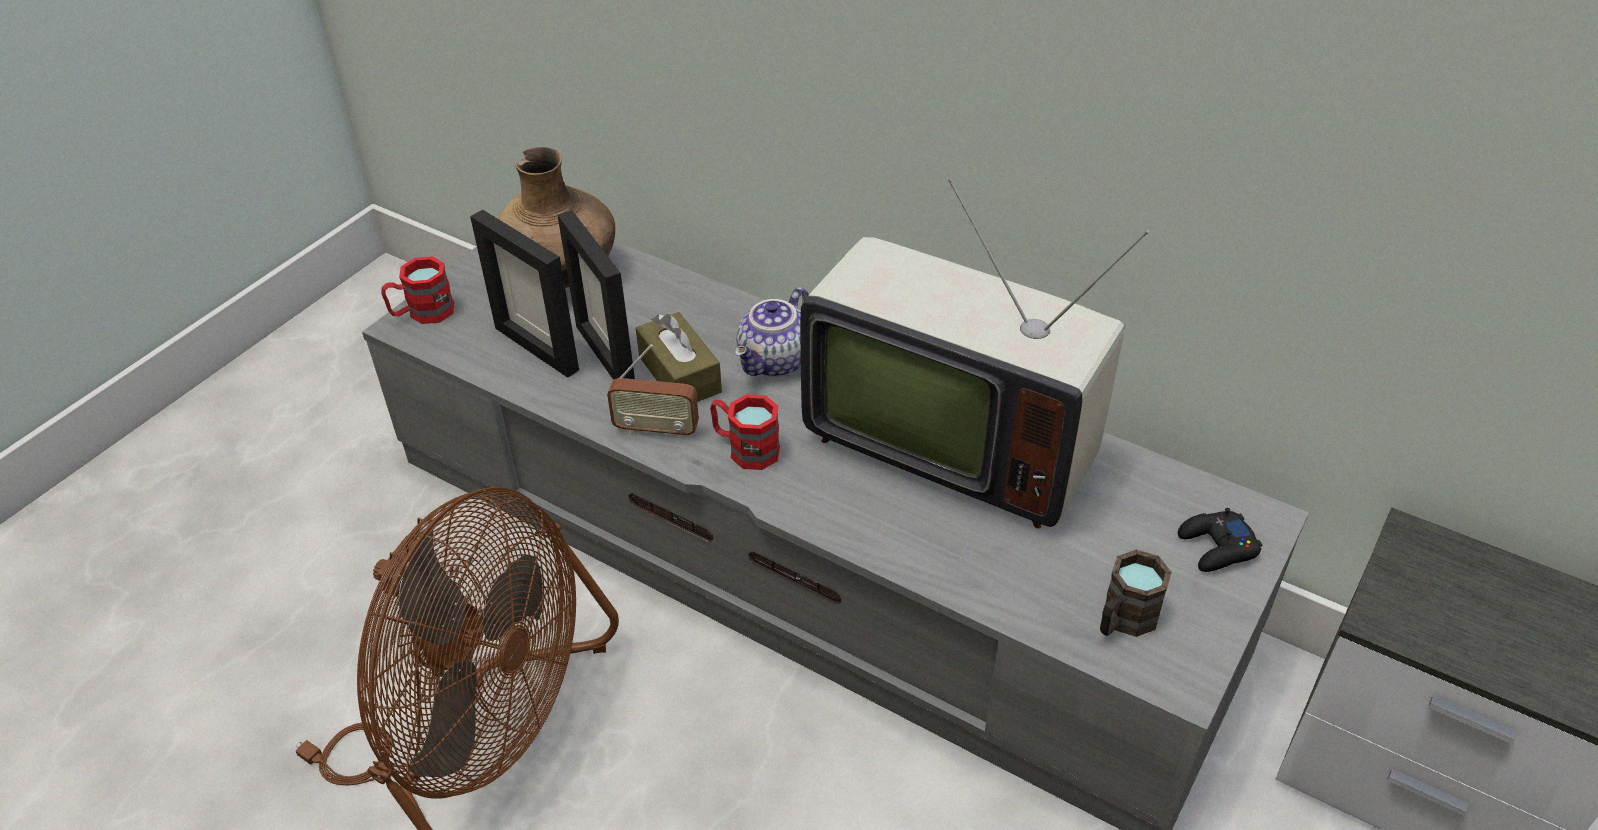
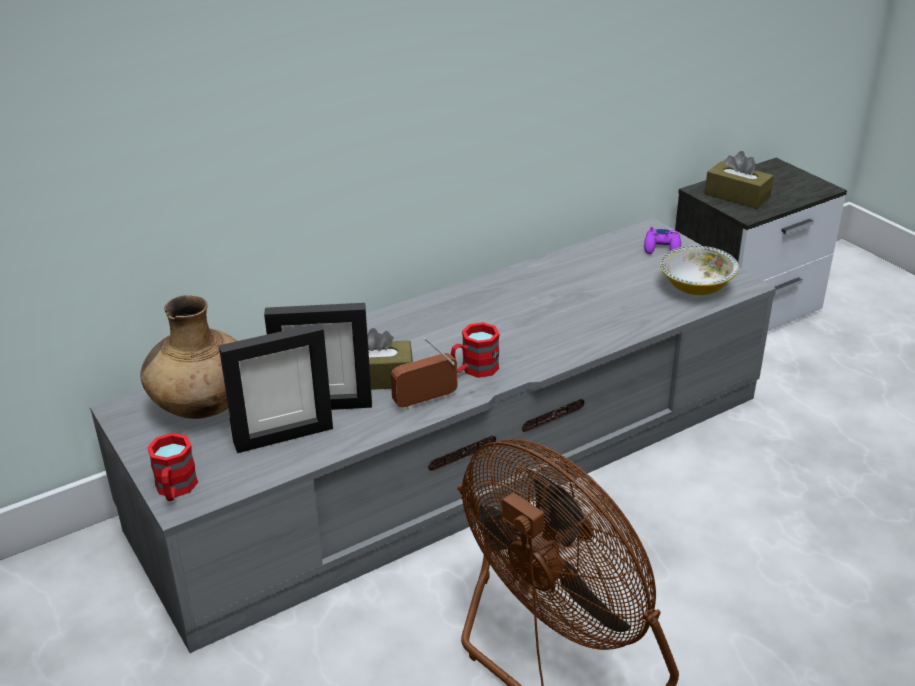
camera: 65 degrees left, 10 degrees down
radio [607,344,699,439] -> radio turned 150 degrees counterclockwise [391,337,457,410]
teapot [735,287,809,377] -> none
television [800,179,1149,529] -> none
brown mug [1100,550,1172,637] -> bowl [660,246,739,295]
black game controller [1178,508,1262,572] -> purple game controller [644,227,681,254]
none -> brown tissue box [705,151,774,209]

